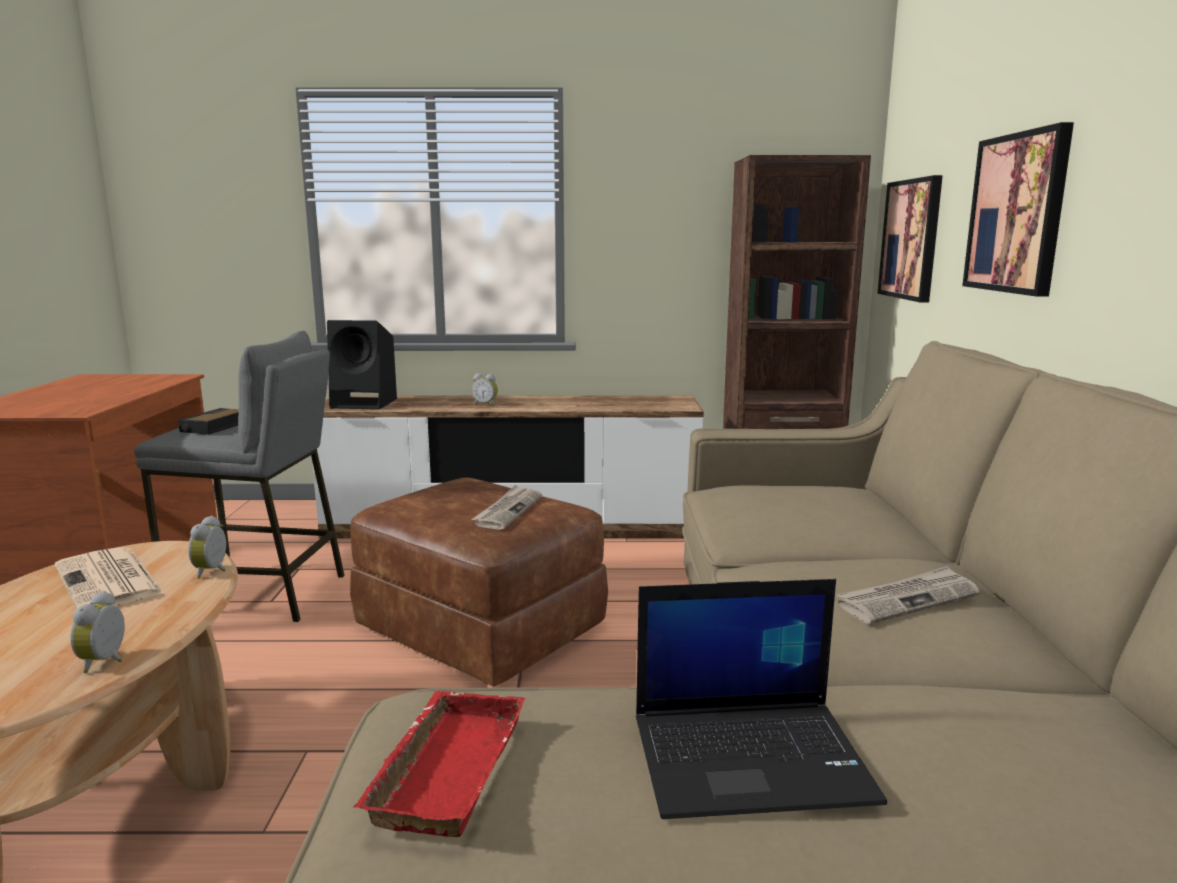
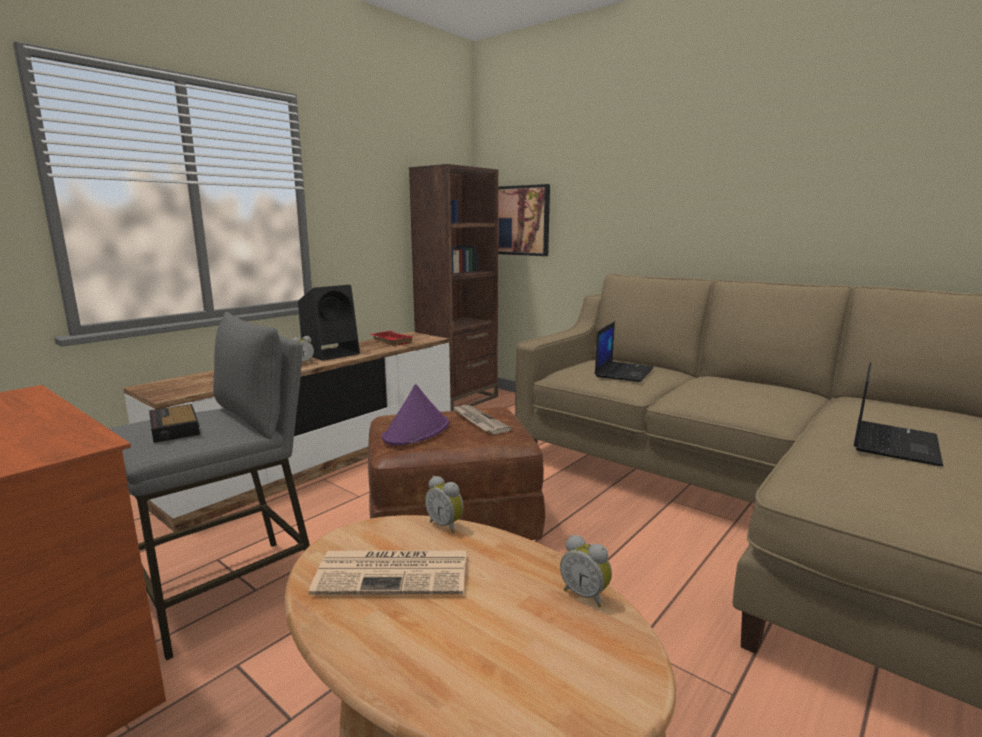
camera: 50 degrees left, 0 degrees up
black speaker [327,320,397,410] -> black speaker moved to [298,285,360,361]
red tray [353,691,525,837] -> red tray moved to [370,331,413,346]
newspaper [837,566,980,624] -> none
picture [962,122,1074,297] -> none
none -> purple hat [382,384,449,445]
none -> laptop [595,321,654,382]

